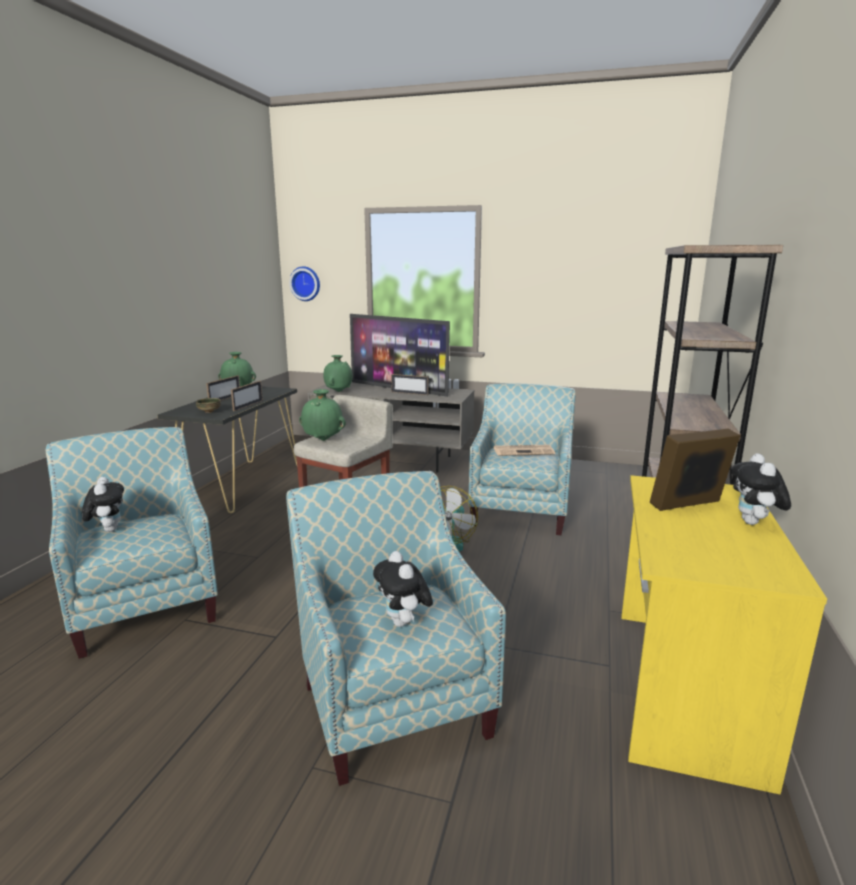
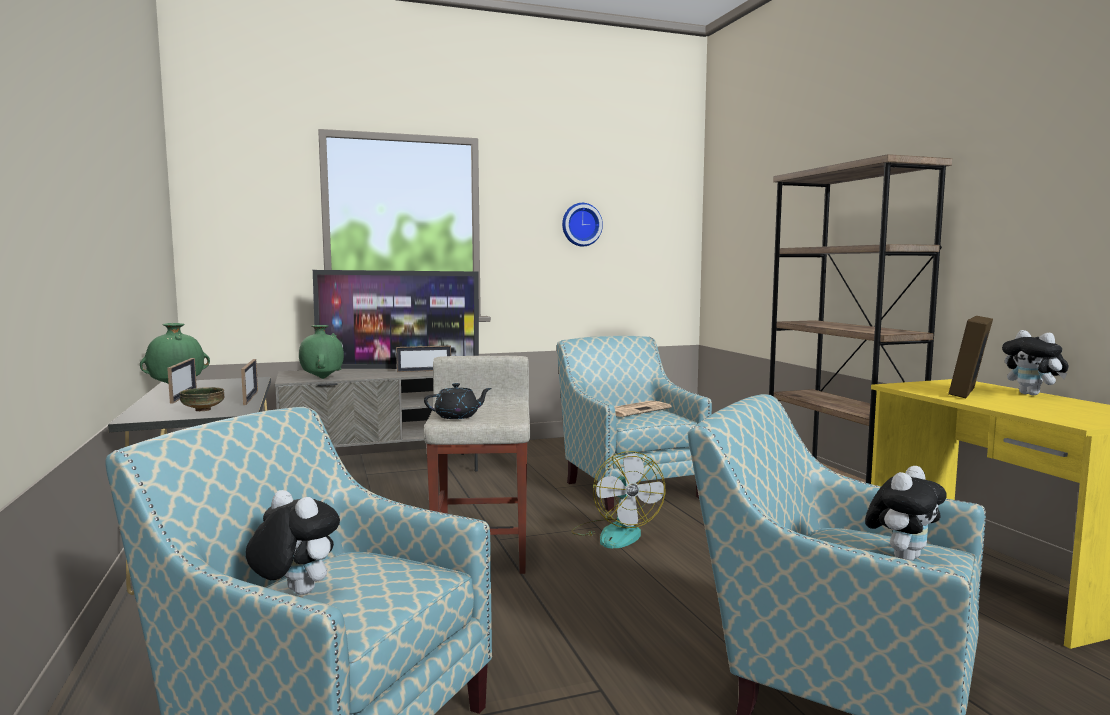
camera: 35 degrees left, 10 degrees down
wall clock [289,266,320,301] -> wall clock moved to [562,203,603,246]
green vase [299,389,346,441] -> black teapot [424,383,491,419]
plush toy [373,551,433,627] -> plush toy turned 75 degrees counterclockwise [865,466,947,561]

